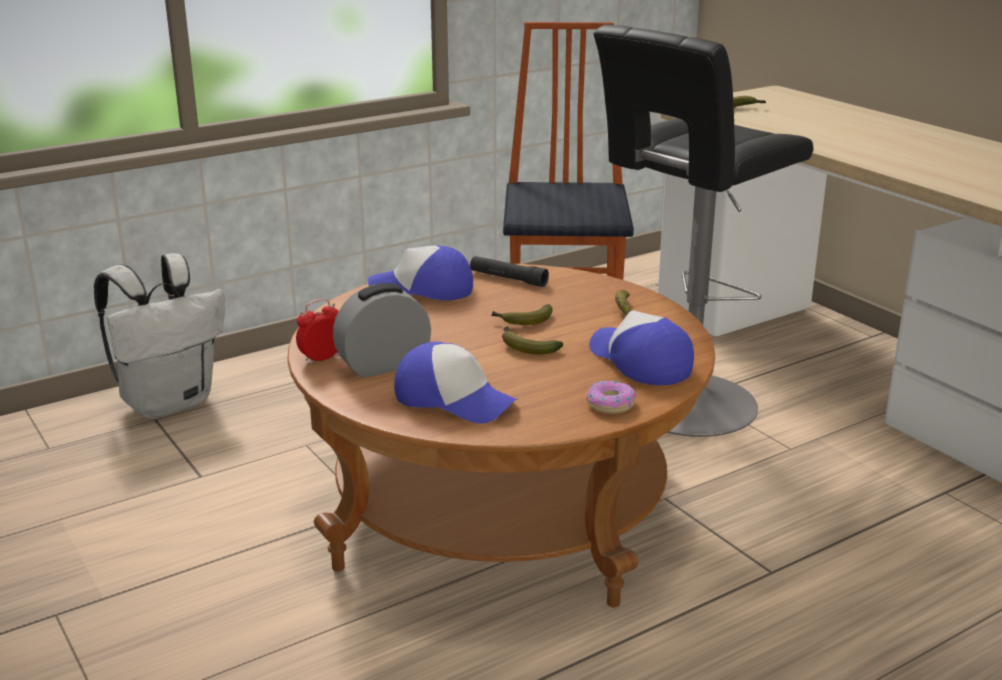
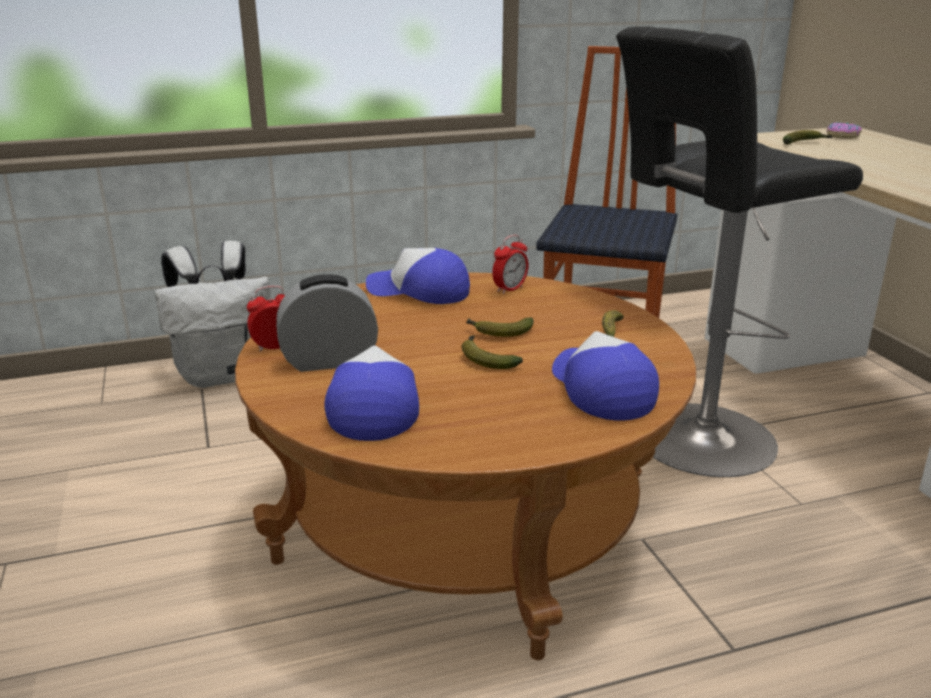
camera: 15 degrees right, 0 degrees up
cap [394,342,518,424] -> cap turned 135 degrees counterclockwise [324,346,419,441]
black flashlight [470,256,549,287] -> alarm clock [492,235,528,294]
donut [587,381,637,414] -> donut moved to [827,123,862,139]

